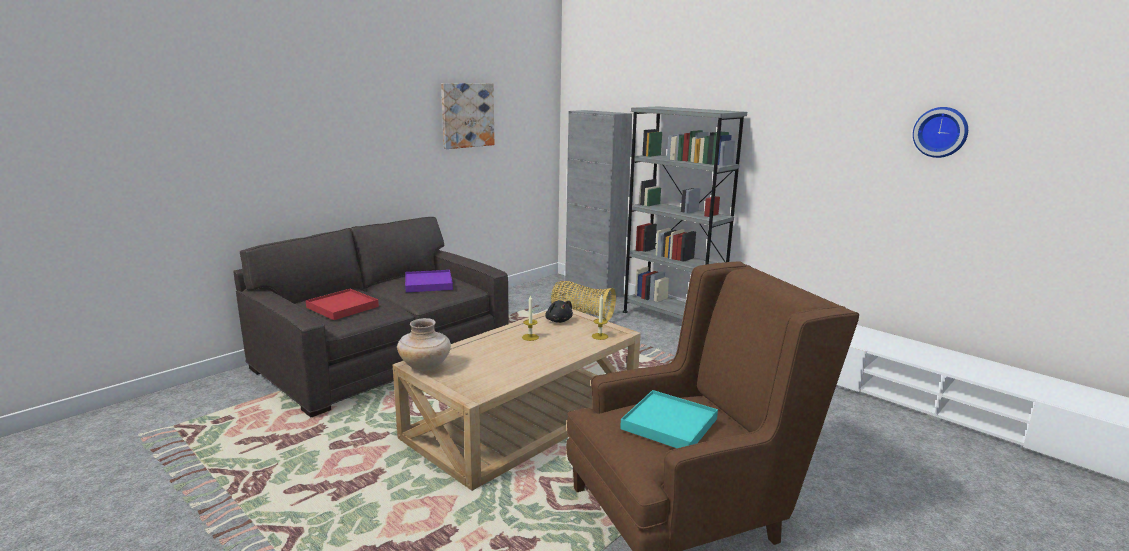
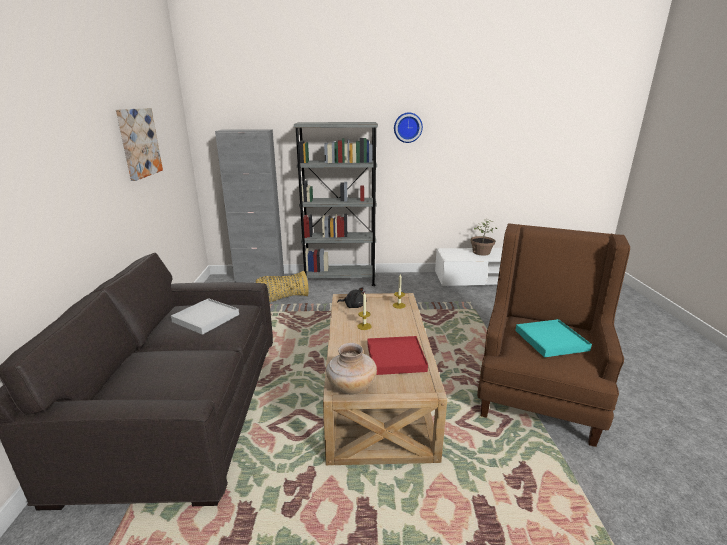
camera: 45 degrees left, 5 degrees up
red tray [306,289,379,320] -> red tray moved to [367,336,428,375]
purple tray [405,270,453,293] -> white tray [171,298,239,335]
wall clock [913,107,968,158] -> wall clock moved to [394,112,423,143]
none -> potted plant [471,219,497,256]

